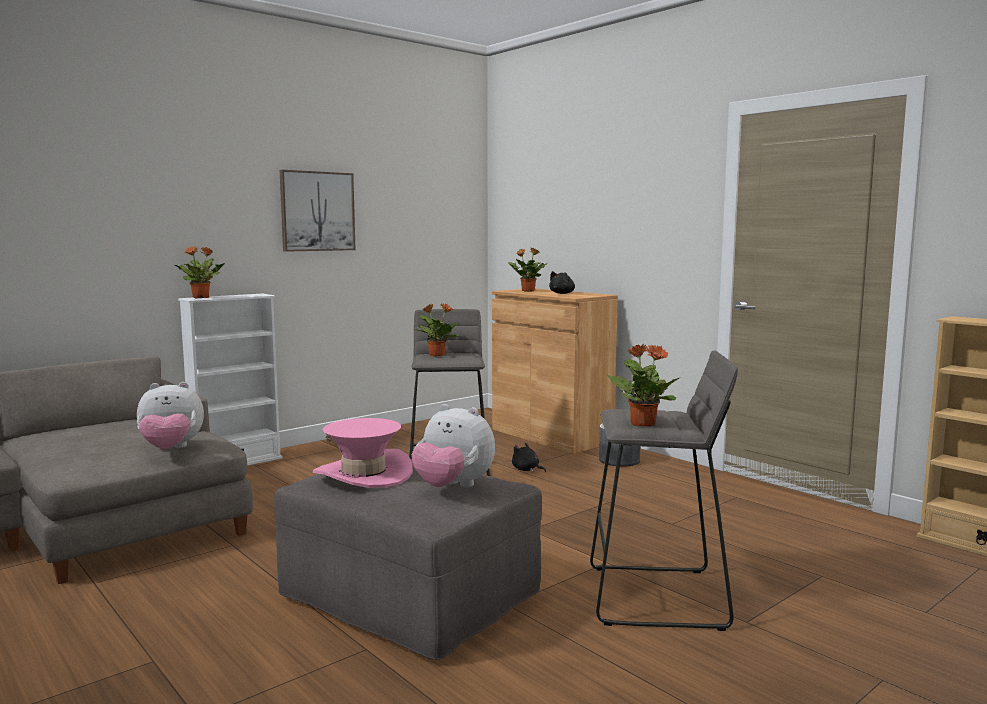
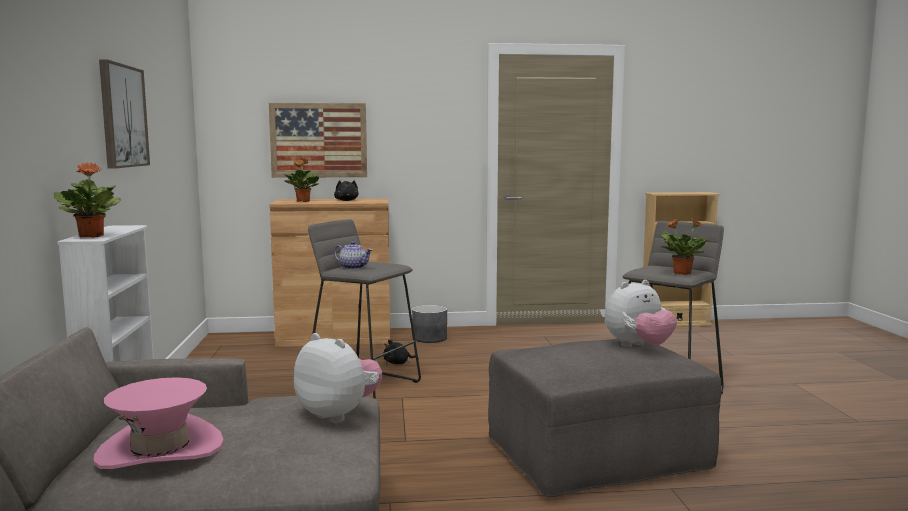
camera: 55 degrees left, 0 degrees up
plush toy [137,382,204,449] -> plush toy turned 75 degrees counterclockwise [294,333,382,423]
pink hat [313,418,413,488] -> pink hat moved to [93,377,224,469]
potted plant [415,303,460,357] -> teapot [334,241,372,269]
none -> picture [269,102,367,178]

